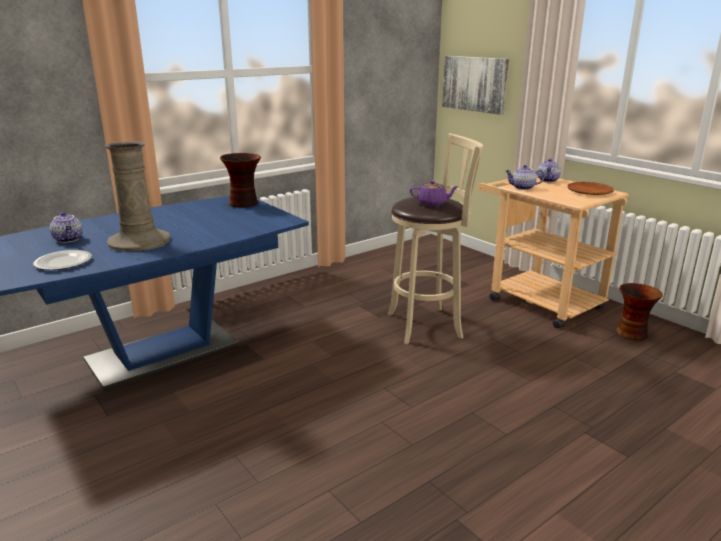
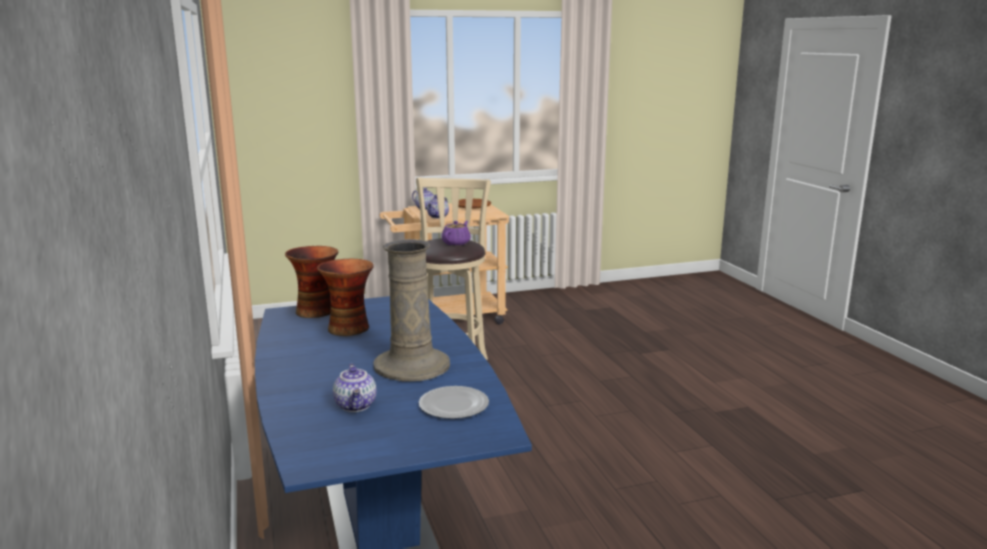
camera: 70 degrees left, 5 degrees down
teapot [50,212,83,243] -> teapot turned 90 degrees clockwise [333,363,376,412]
picture [442,56,509,115] -> none
vase [616,283,663,341] -> vase moved to [317,259,374,336]

